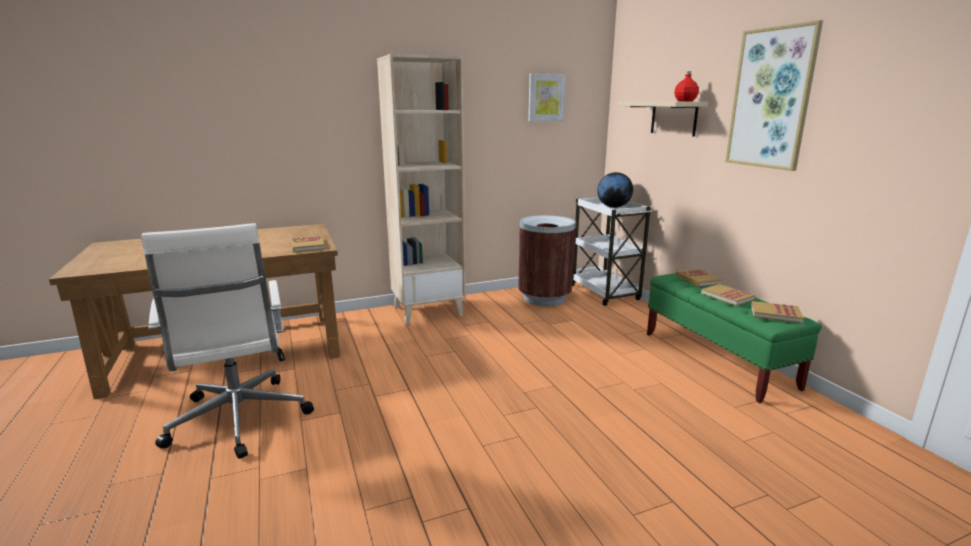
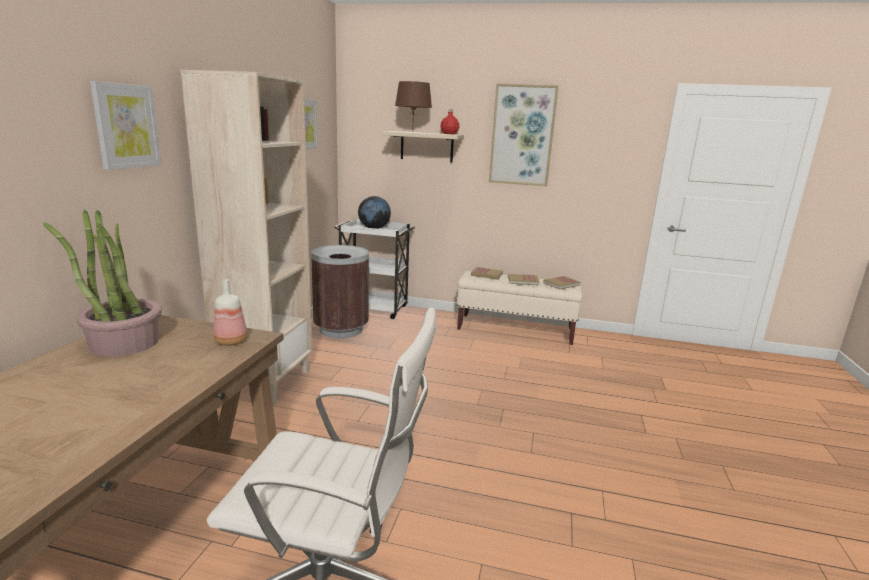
camera: 55 degrees left, 0 degrees up
book [291,235,325,252] -> bottle [213,279,247,346]
green bench [647,273,822,403] -> beige bench [457,271,582,345]
none -> potted plant [43,210,162,357]
none -> picture [90,81,161,170]
none -> brown table lamp [395,81,432,132]

